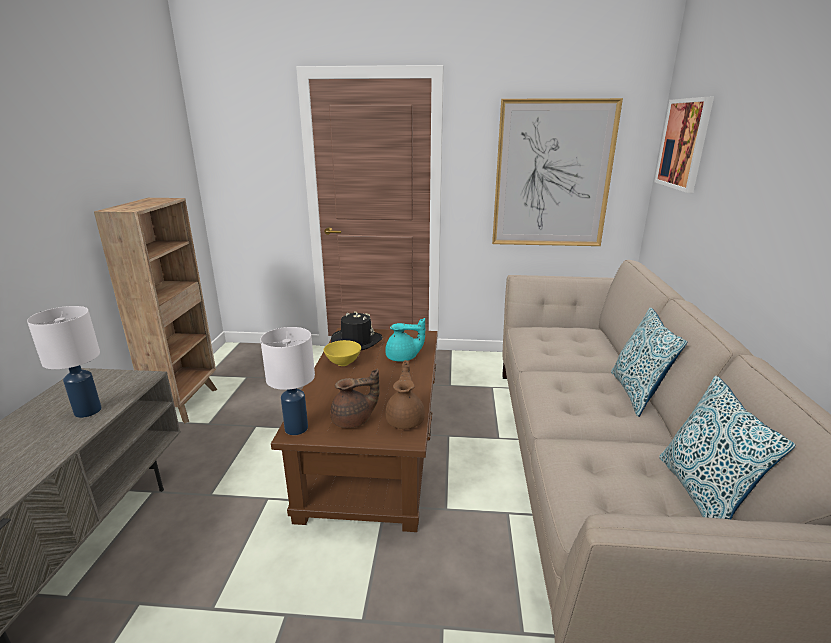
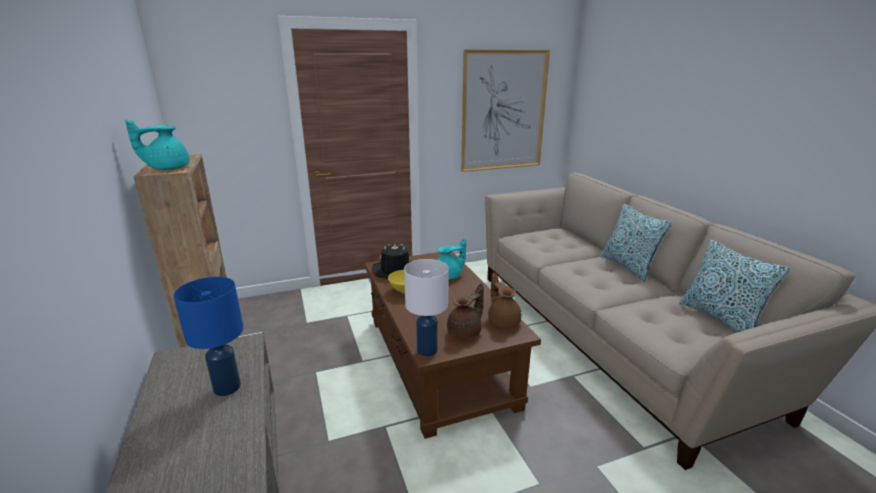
camera: 25 degrees left, 0 degrees up
white table lamp [27,306,102,418] -> blue table lamp [173,277,243,396]
picture [654,97,714,193] -> none
none -> turquoise teapot [125,119,190,170]

